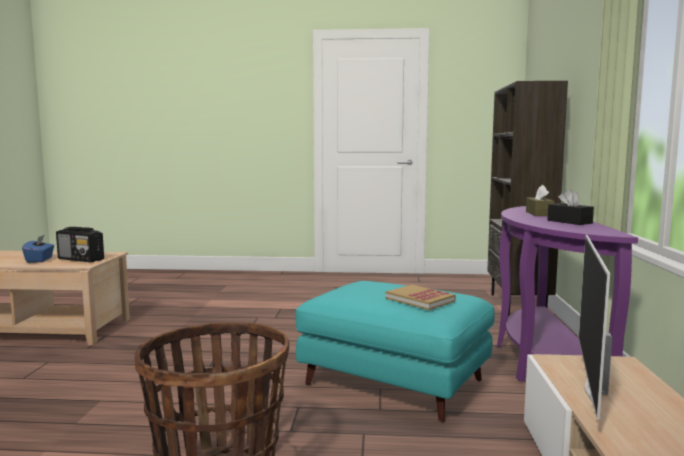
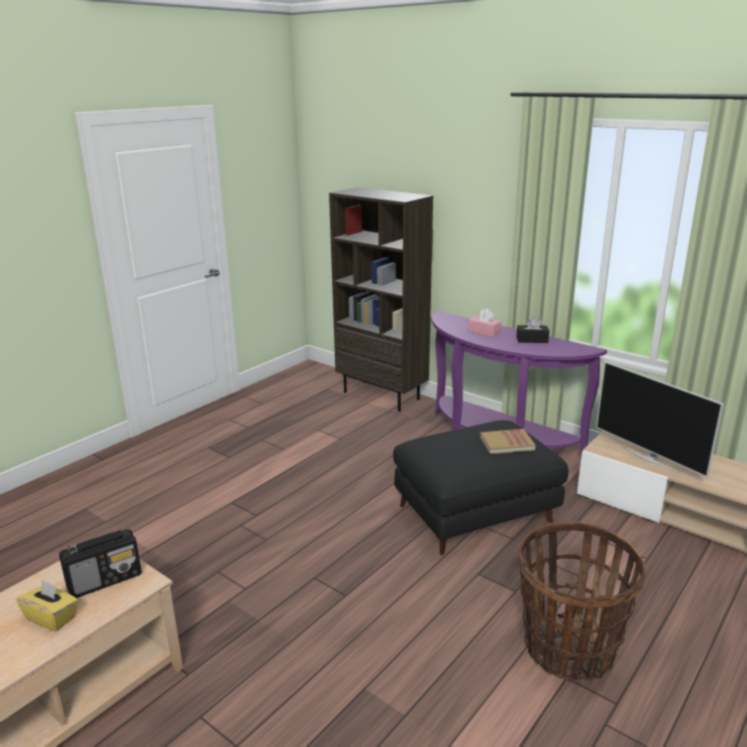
camera: 55 degrees left, 15 degrees up
blue tissue box [22,235,54,263] -> yellow tissue box [16,580,78,631]
turquoise ottoman [295,281,495,422] -> black ottoman [393,420,568,555]
brown tissue box [526,185,555,216] -> pink tissue box [468,309,501,337]

